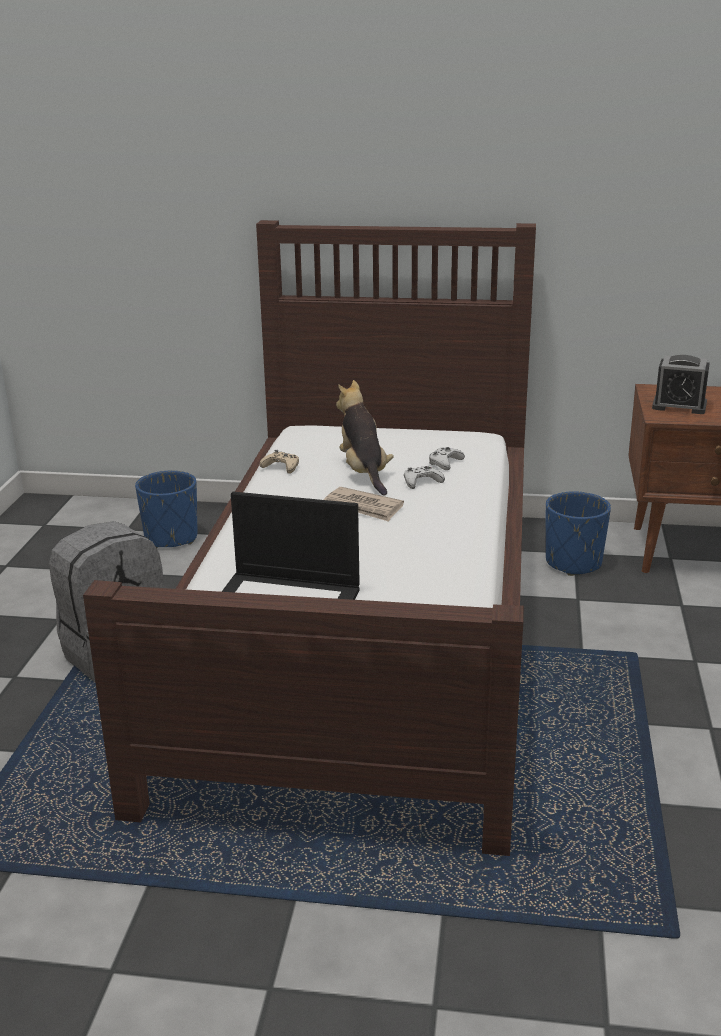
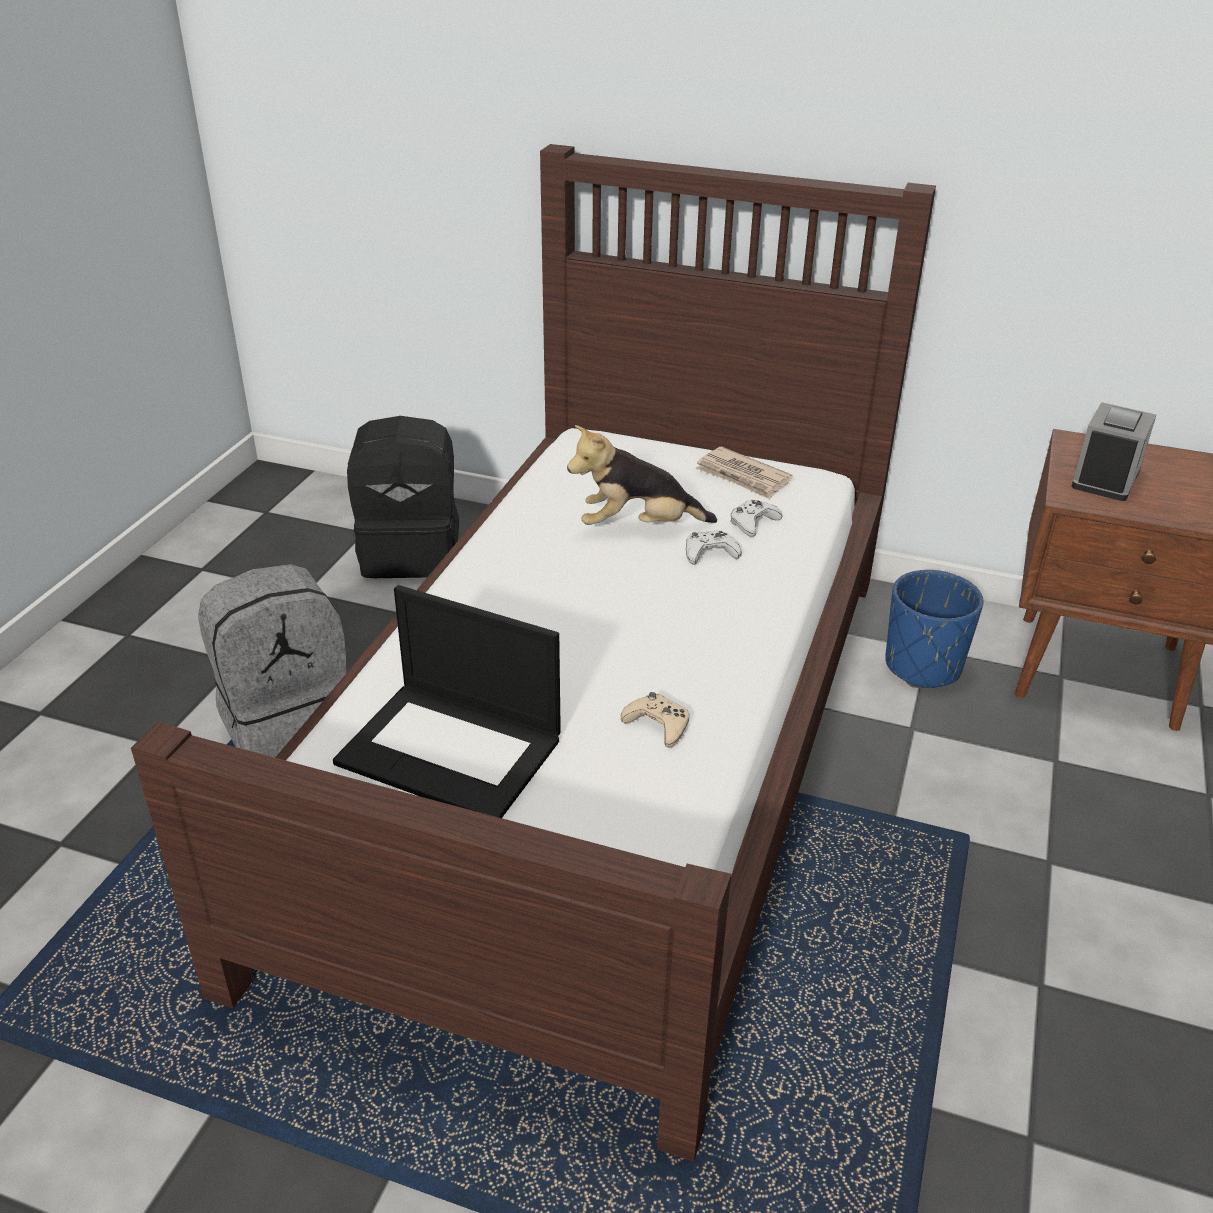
camera: 10 degrees right, 10 degrees up
blue planter [135,471,198,548] -> black backpack [347,416,459,578]
beige game controller [260,450,299,474] -> beige game controller moved to [621,692,689,748]
newspaper [324,487,404,522] -> newspaper moved to [695,447,792,500]
plush toy [336,380,394,496] -> plush toy turned 90 degrees counterclockwise [567,425,717,525]
alarm clock [652,355,710,414] -> alarm clock turned 90 degrees counterclockwise [1072,402,1156,501]

